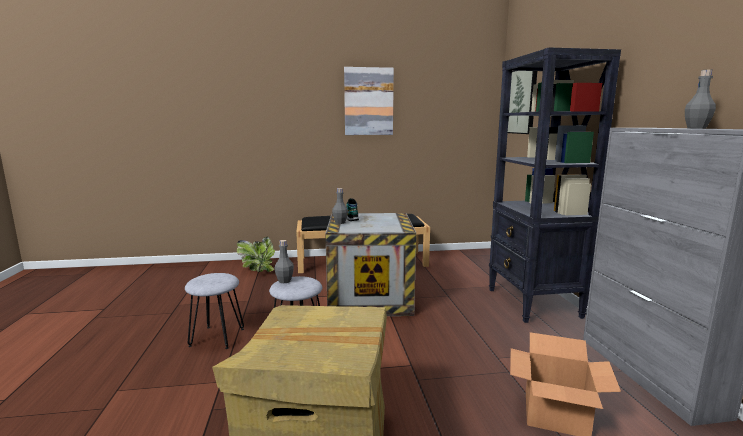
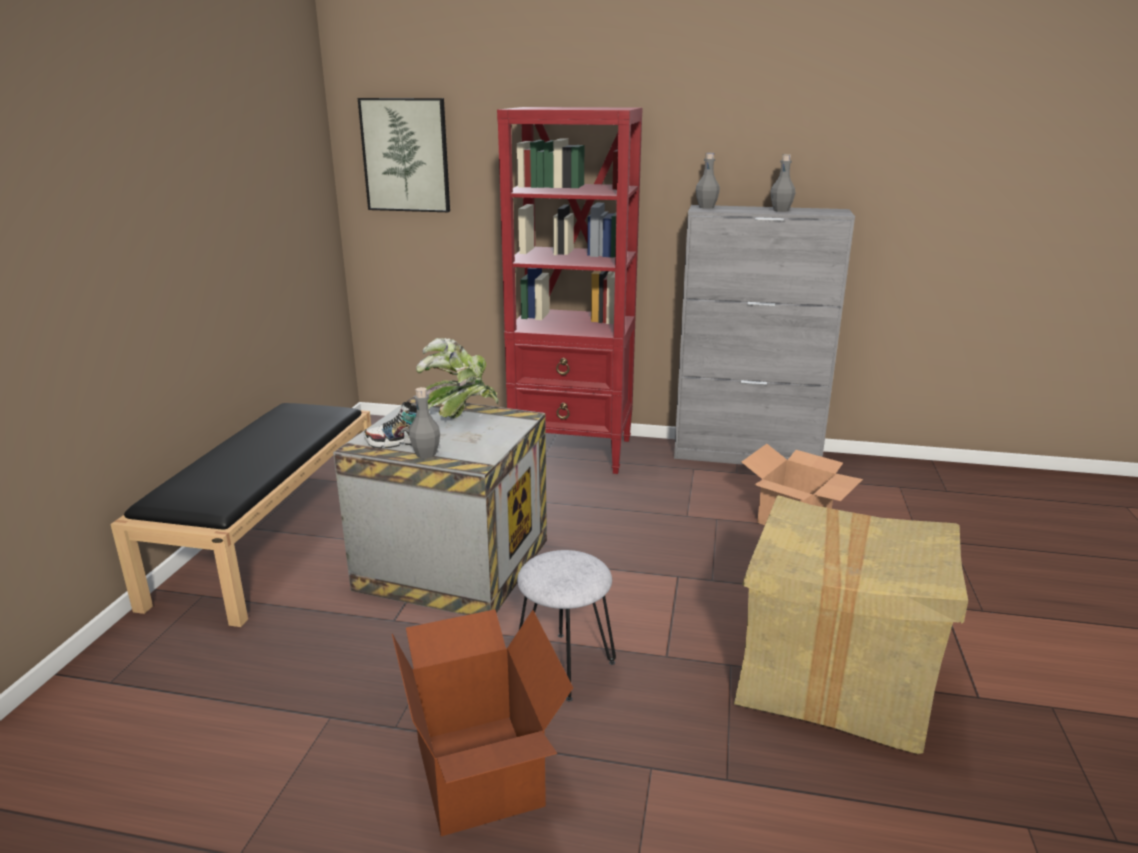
camera: 70 degrees left, 10 degrees up
grey stool [185,273,244,349] -> cardboard box [392,609,573,836]
potted plant [236,237,275,272] -> potted plant moved to [413,338,499,419]
grey bottle [275,240,294,283] -> grey bottle moved to [696,153,720,209]
picture [344,67,394,135] -> none
black bookcase [489,47,621,323] -> red bookcase [497,107,643,474]

